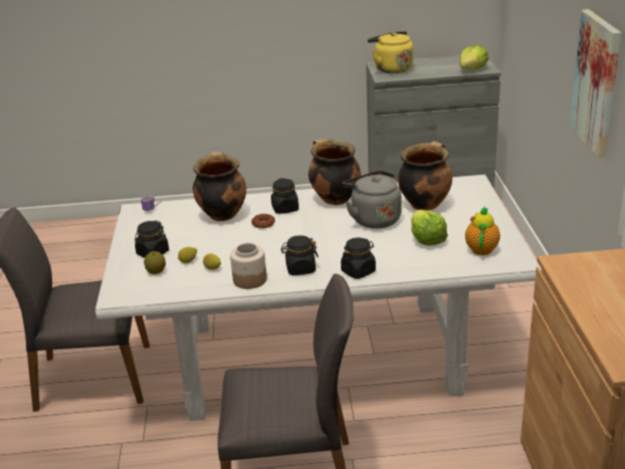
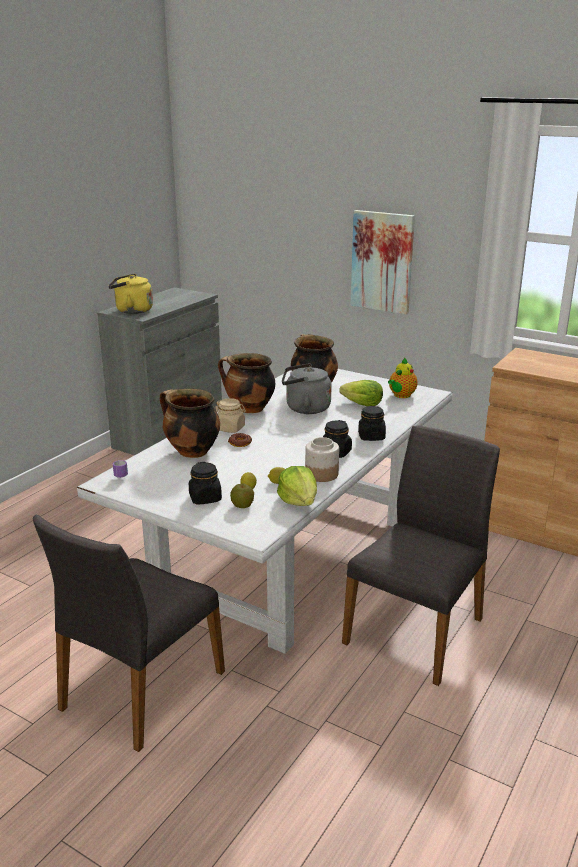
camera: 55 degrees left, 5 degrees down
black jar [271,178,299,214] -> beige jar [215,398,246,433]
lettuce [460,45,489,69] -> lettuce moved to [277,466,317,506]
teapot [465,206,500,255] -> teapot turned 105 degrees counterclockwise [388,358,417,398]

